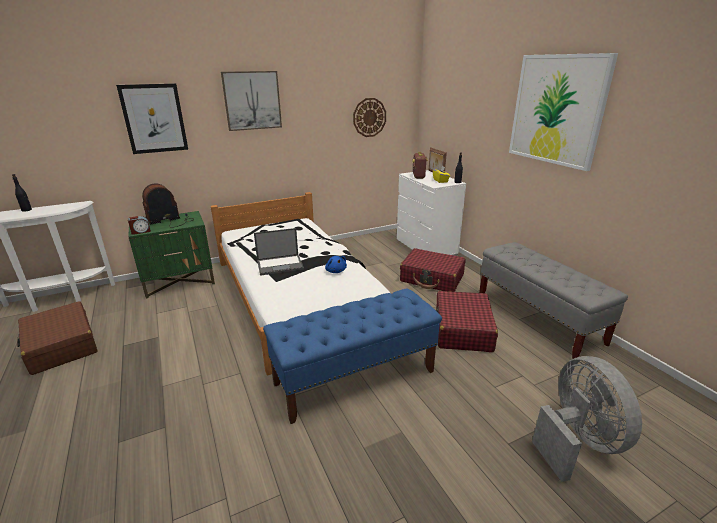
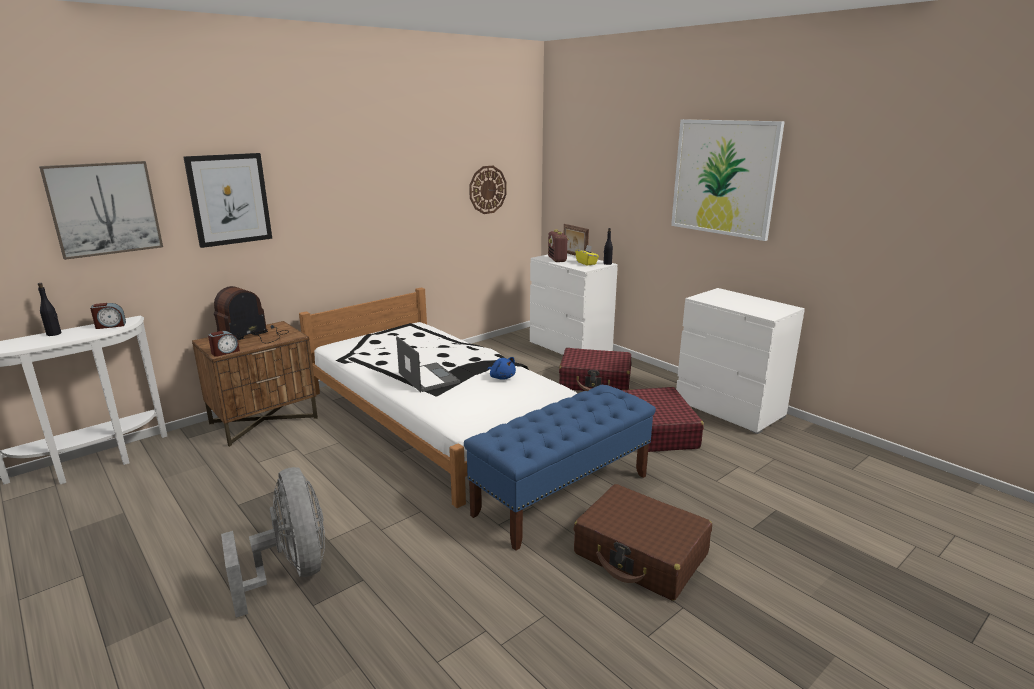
camera: 15 degrees left, 5 degrees down
brown suitcase [17,301,97,375] -> brown suitcase moved to [574,484,712,601]
green nightstand [128,211,215,299] -> brown nightstand [192,321,318,447]
picture [221,71,282,131] -> picture moved to [39,161,163,260]
laptop [254,228,304,276] -> laptop turned 90 degrees counterclockwise [396,336,460,392]
grey bench [479,242,628,359] -> white dresser [676,288,805,434]
grey fan [532,356,642,482] -> grey fan moved to [221,467,325,618]
none -> alarm clock [90,303,126,329]

